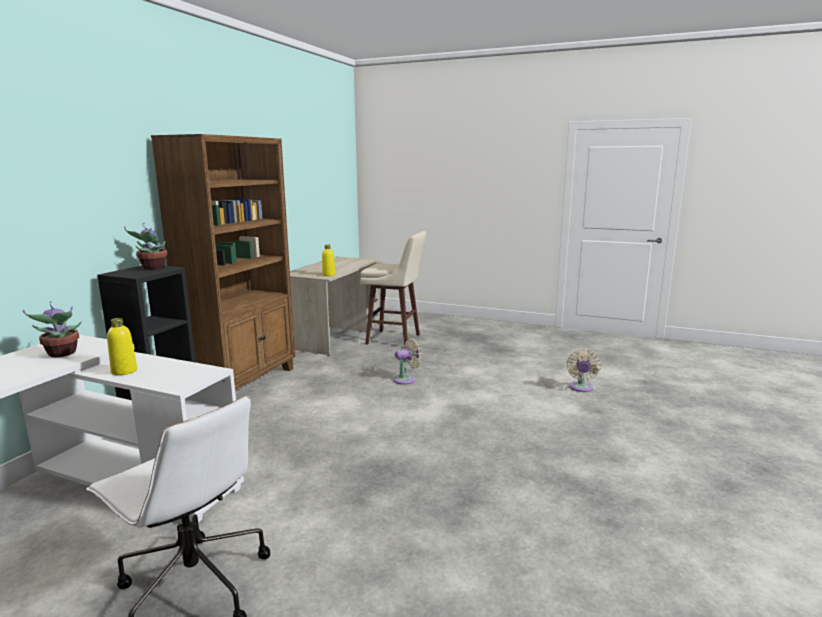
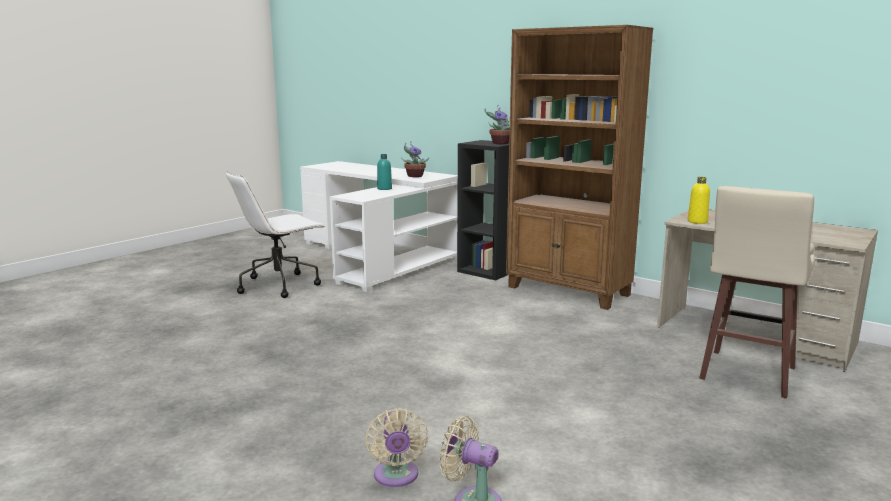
camera: 105 degrees right, 0 degrees up
yellow bottle [107,318,137,375] -> turquoise bottle [377,154,392,190]
beige fan [393,338,422,385] -> beige fan moved to [365,408,428,487]

